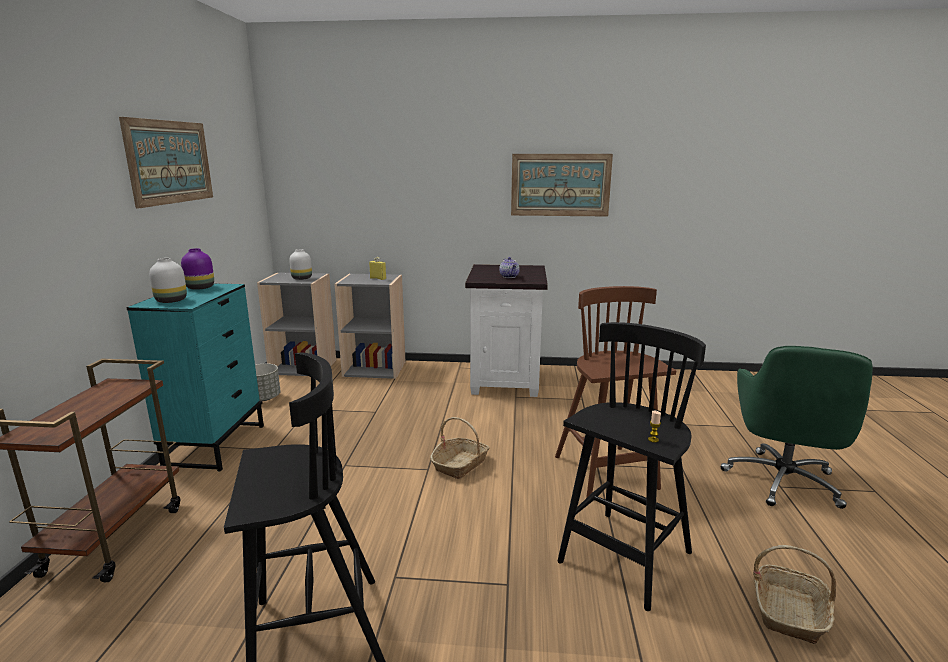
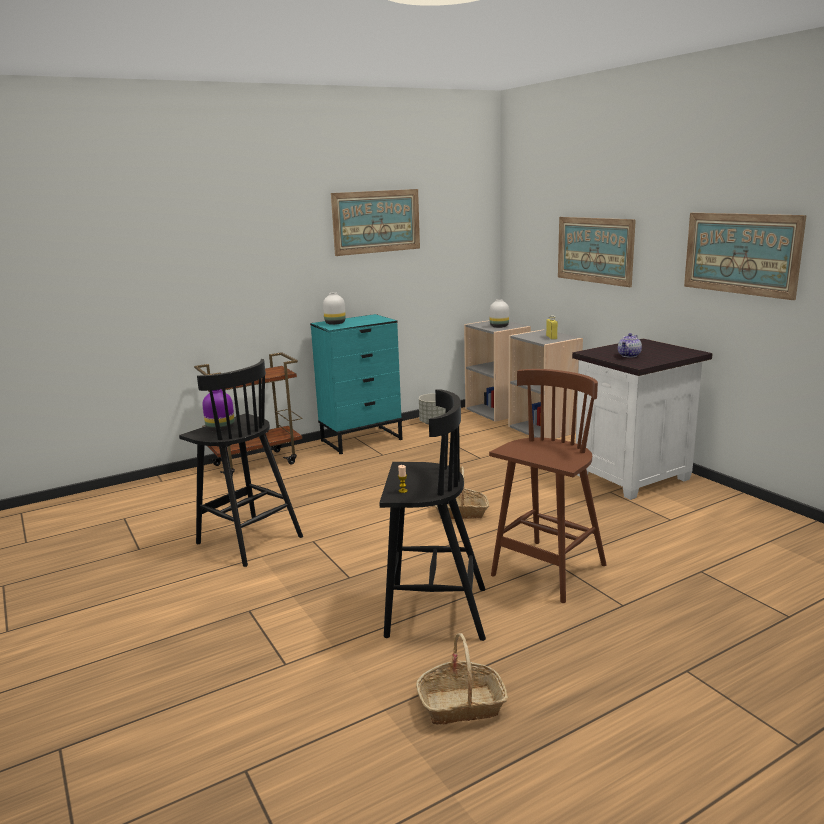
camera: 55 degrees right, 0 degrees up
purple vase [181,248,214,290] -> purple vase moved to [203,389,235,432]
green office chair [721,346,873,509] -> none
none -> picture [558,217,636,287]

